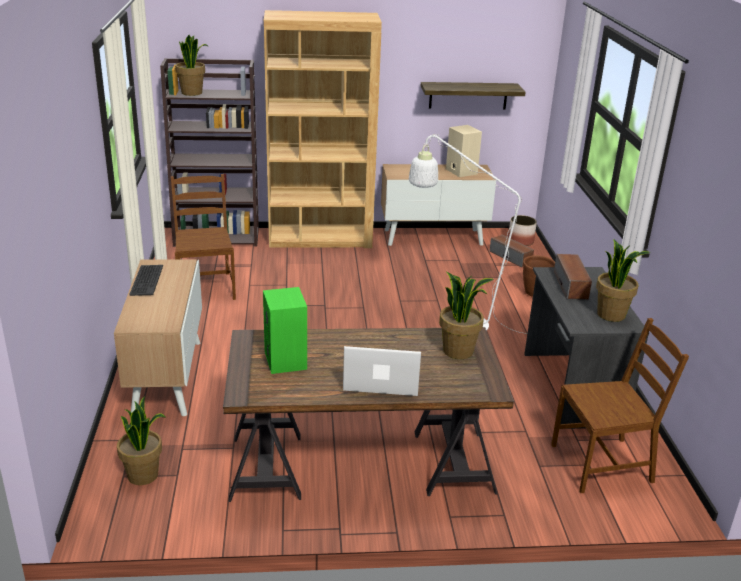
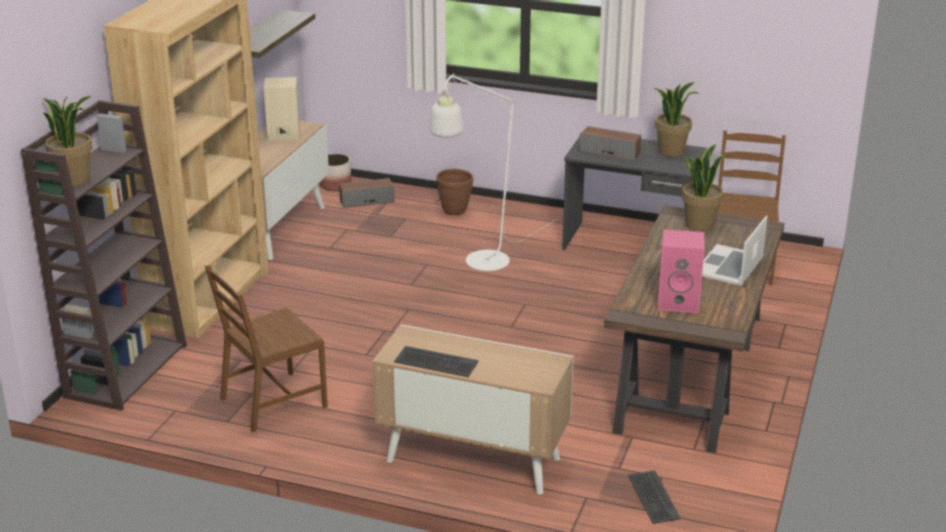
camera: 65 degrees left, 0 degrees up
potted plant [117,396,166,485] -> keyboard [628,470,681,524]
brown chair [171,174,236,300] -> brown chair turned 45 degrees counterclockwise [205,265,328,433]
green speaker [263,287,307,374] -> pink speaker [658,229,705,313]

